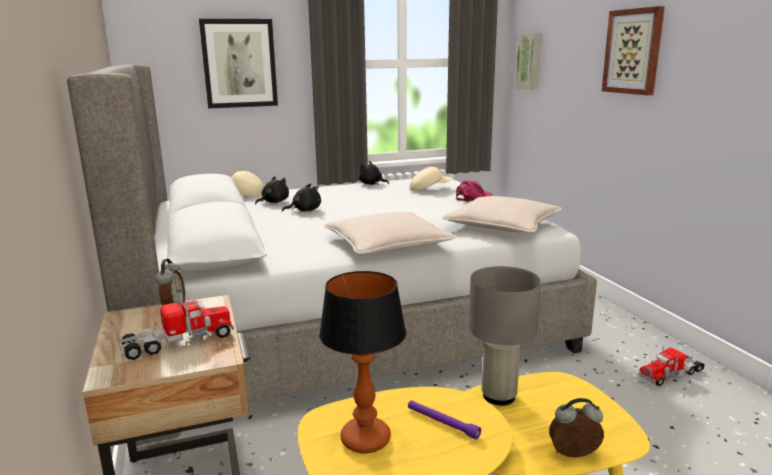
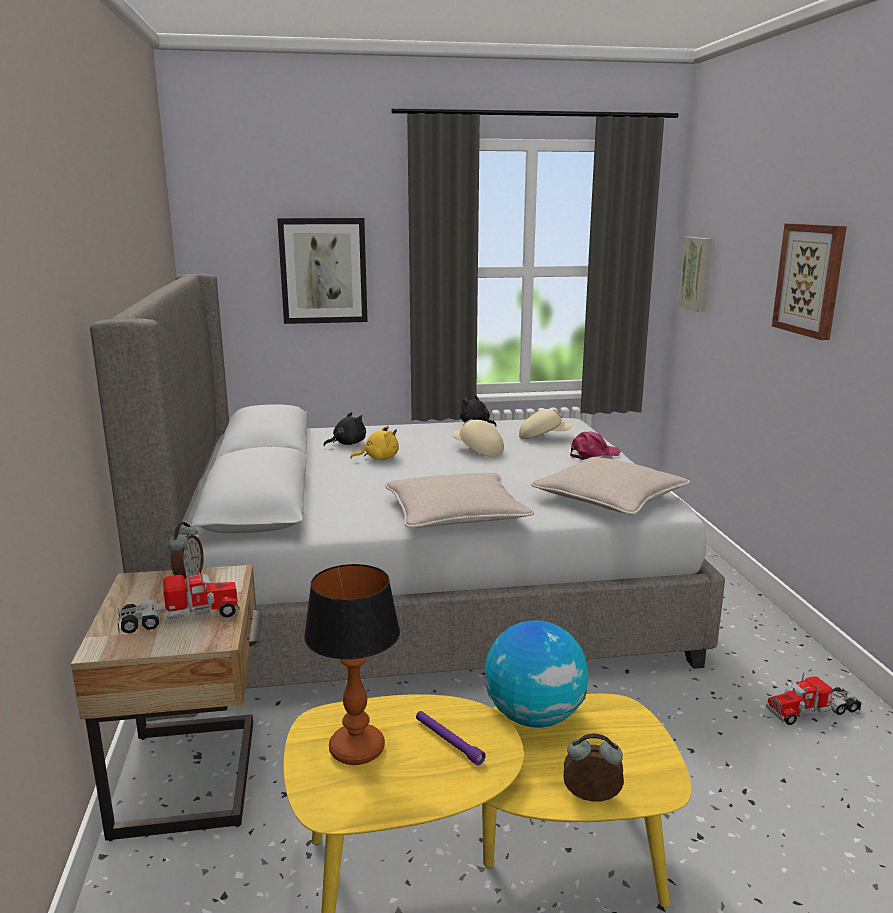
camera: 10 degrees right, 0 degrees up
beige cap [231,171,264,197] -> beige cap moved to [452,419,504,457]
black plush toy [282,183,321,212] -> yellow plush toy [350,426,399,460]
grey table lamp [469,266,541,406] -> globe [485,620,588,728]

